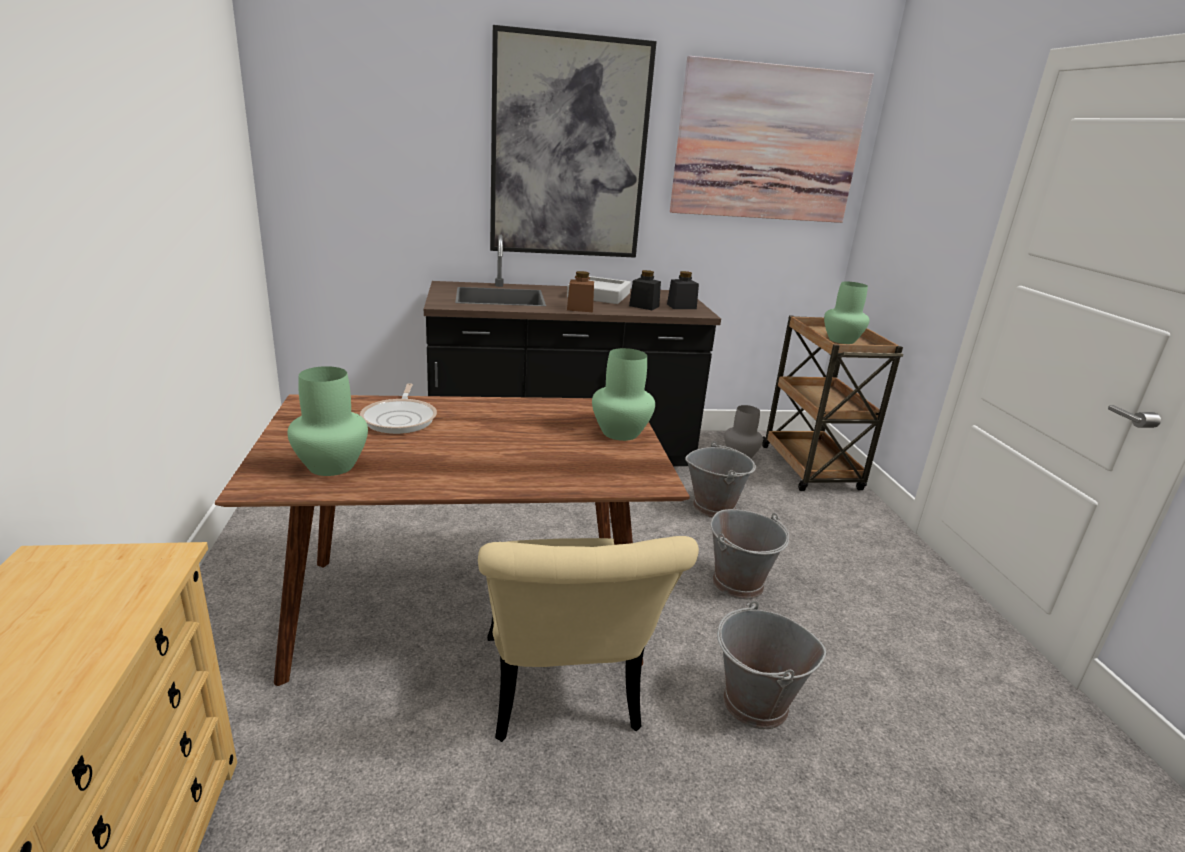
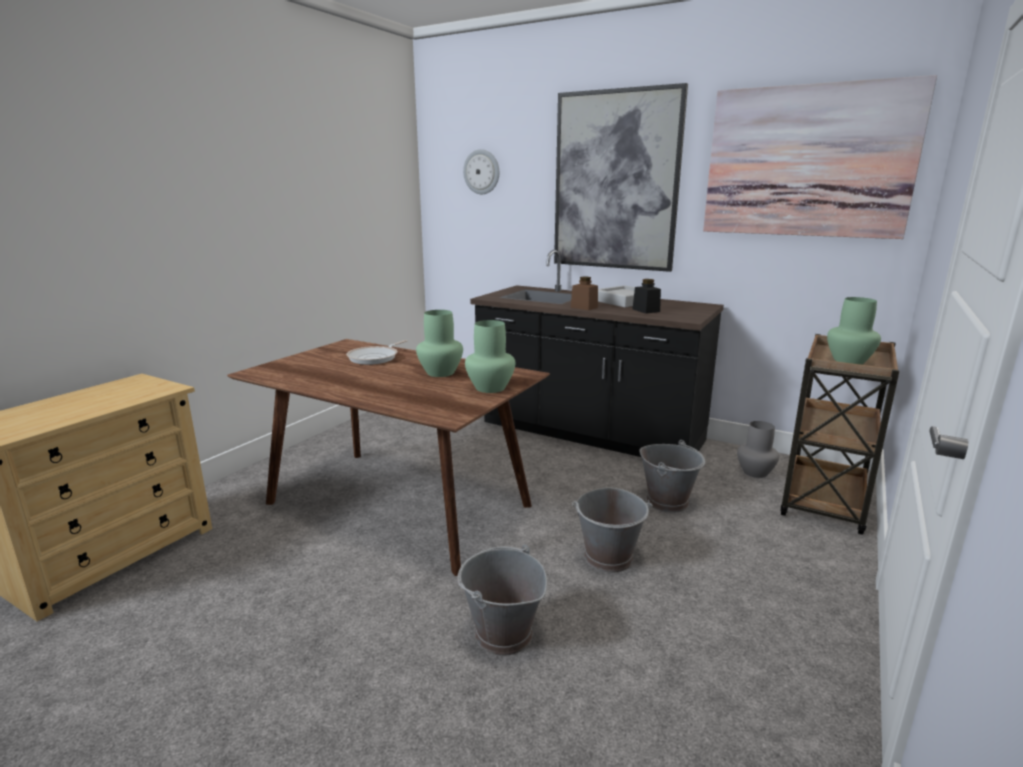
camera: 40 degrees right, 5 degrees down
green vase [287,366,368,476] -> green vase moved to [416,310,463,377]
beige chair [478,536,699,742] -> none
black jar [667,271,699,309] -> none
none -> wall clock [463,149,499,194]

